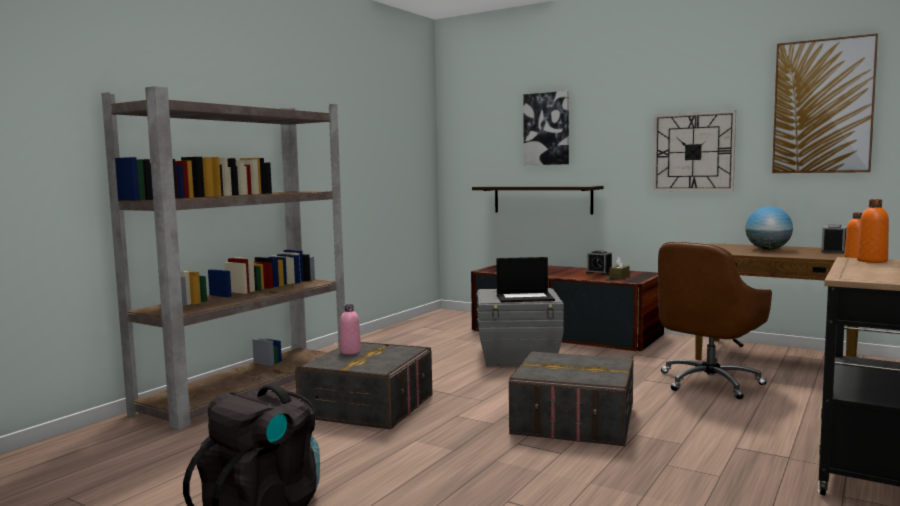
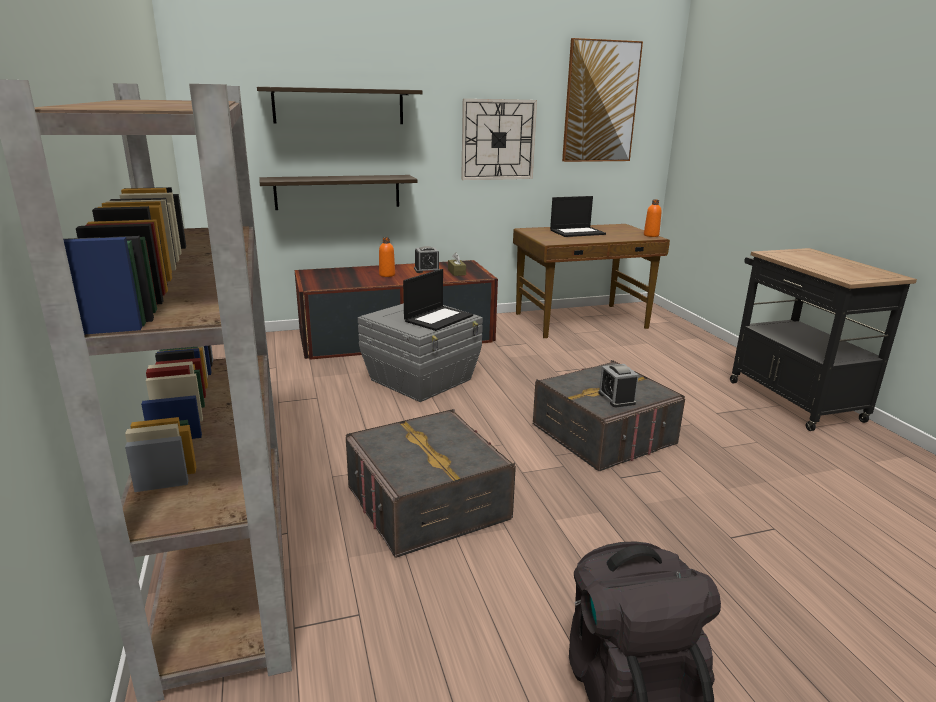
camera: 50 degrees left, 15 degrees up
pink bottle [340,304,361,355] -> none
picture [523,91,569,165] -> shelf [257,87,423,124]
brown office chair [658,242,772,399] -> none
globe [746,207,793,250] -> laptop [550,196,606,237]
alarm clock [821,224,846,253] -> alarm clock moved to [598,364,639,407]
orange bottle [857,199,889,263] -> orange bottle moved to [379,237,395,277]

